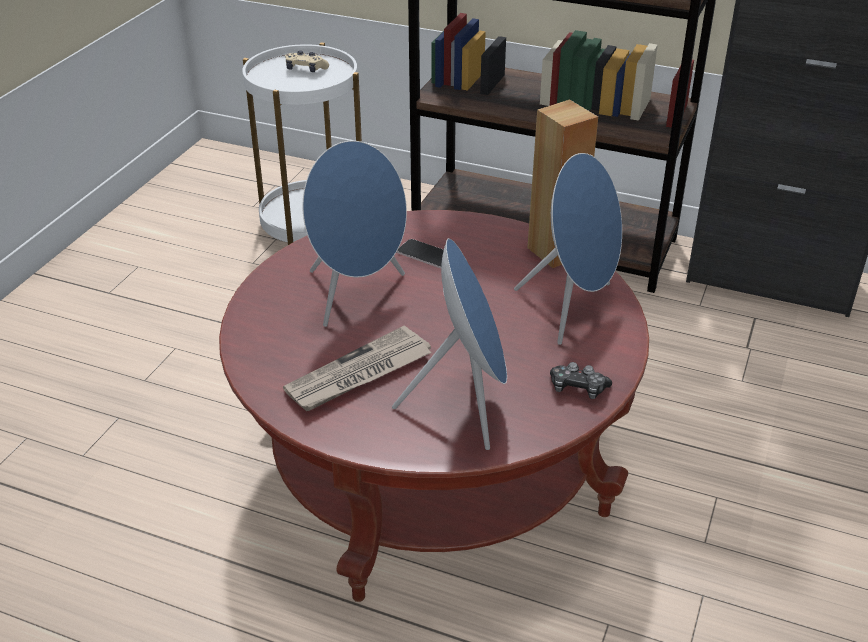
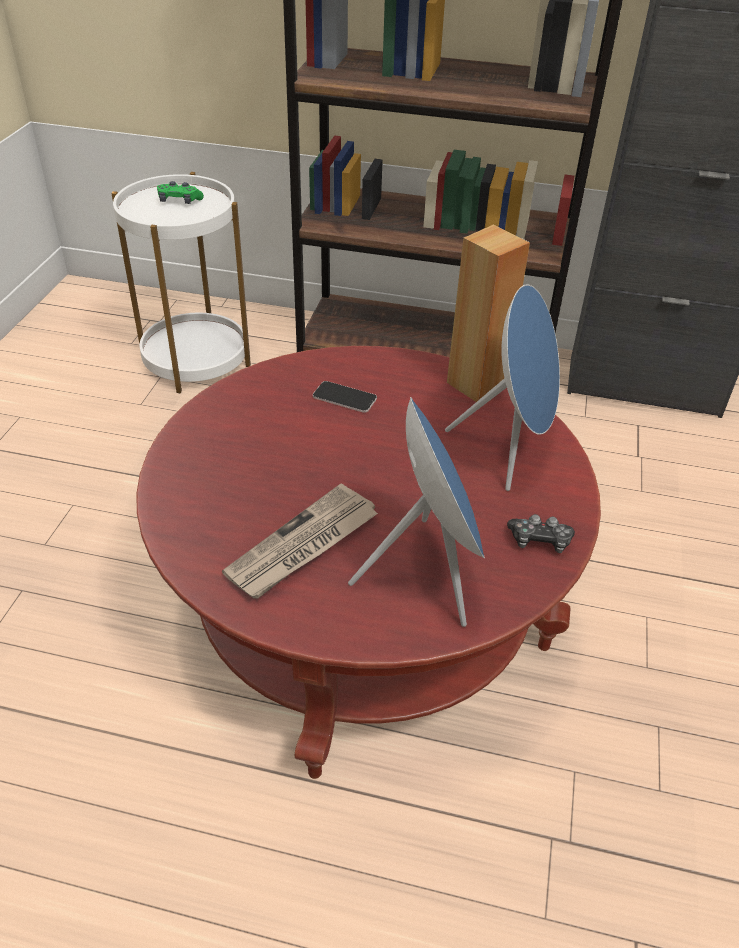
camera: 10 degrees left, 5 degrees up
beige game controller [285,51,329,72] -> green game controller [157,181,204,204]
blue speaker [302,141,407,327] -> none

